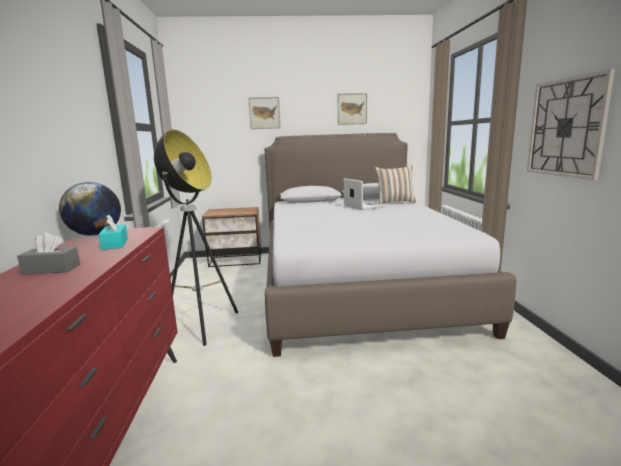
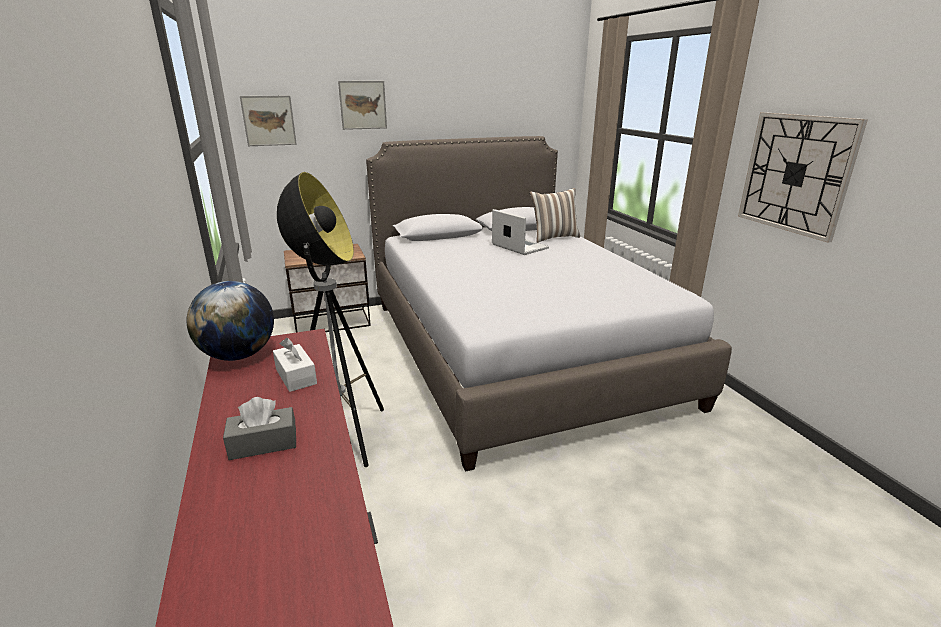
camera: 15 degrees left, 10 degrees up
turquoise tissue box [98,214,128,250] -> white tissue box [273,338,317,392]
picture [337,93,367,125] -> picture moved to [240,96,297,146]

